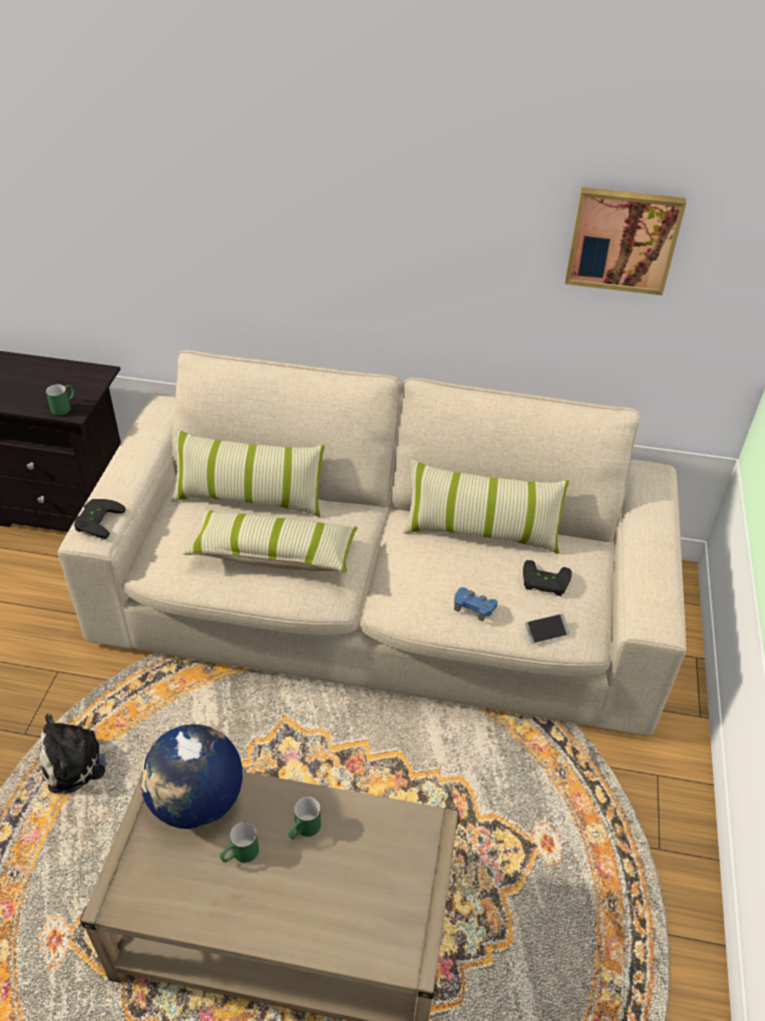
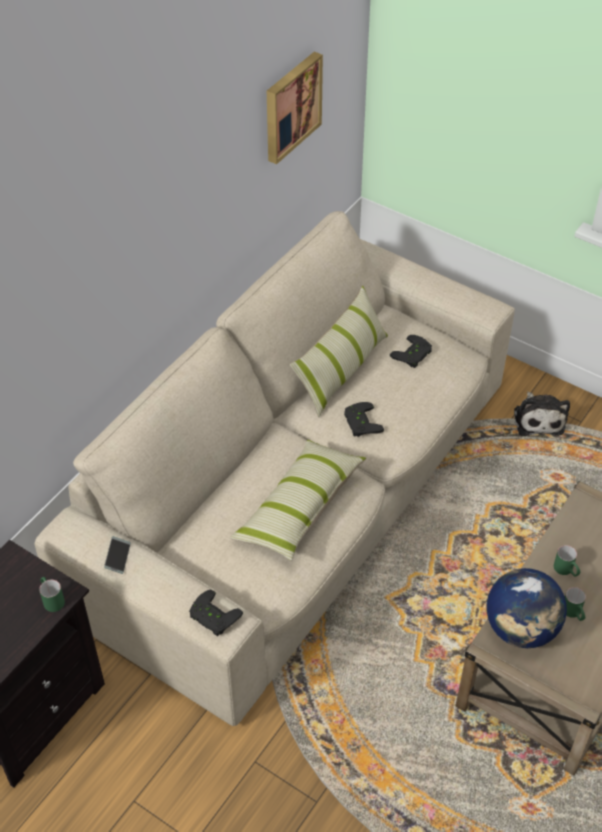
camera: 65 degrees left, 5 degrees up
plush toy [40,713,124,794] -> plush toy moved to [514,392,570,436]
pillow [172,428,325,517] -> none
blue game controller [454,587,498,621] -> none
phone [525,614,570,643] -> phone moved to [104,536,131,574]
none -> black game controller [344,402,384,437]

